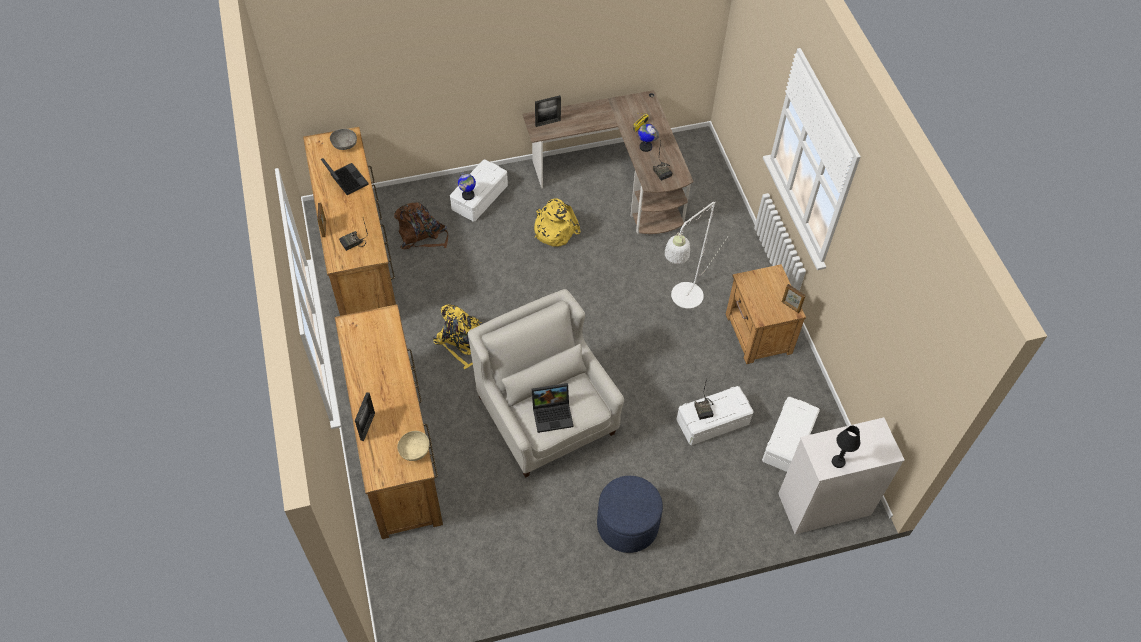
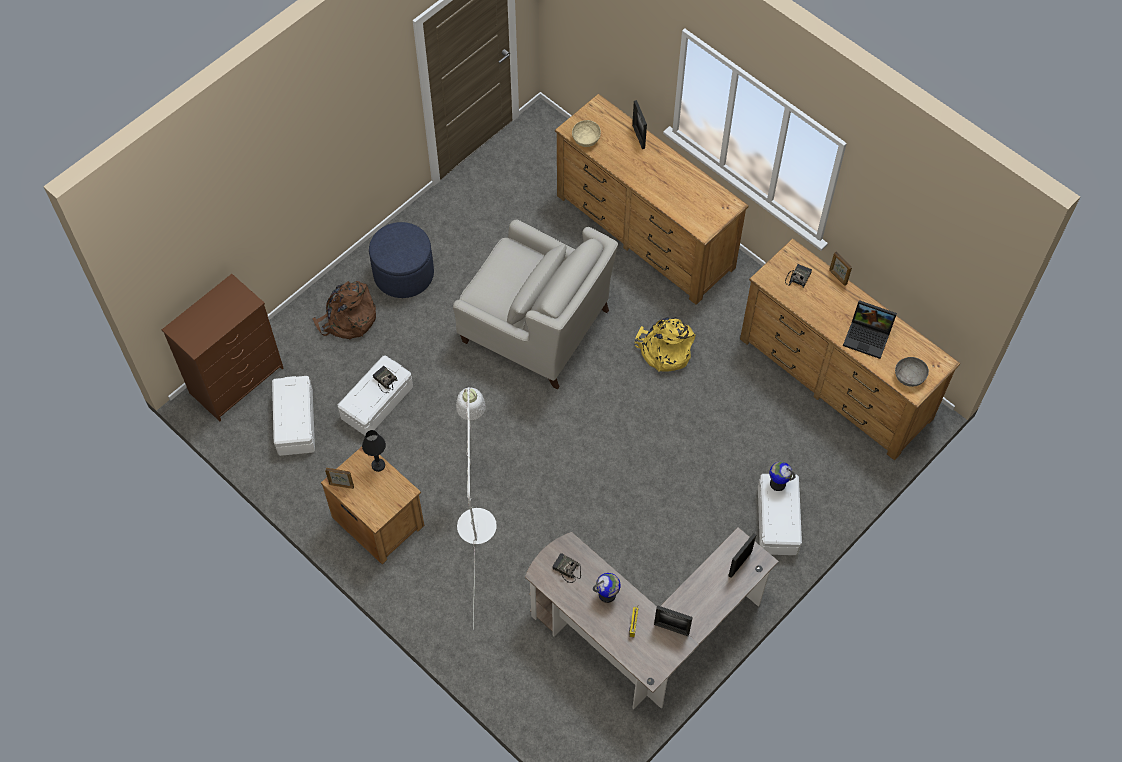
camera: 150 degrees right, 5 degrees up
brown backpack [394,202,448,249] -> brown backpack moved to [312,281,376,339]
laptop [532,383,574,433] -> none
yellow backpack [534,198,581,247] -> none
white dresser [778,417,905,534] -> brown dresser [162,274,283,421]
black table lamp [832,426,860,468] -> black table lamp moved to [362,430,386,472]
none -> picture frame [654,605,693,636]

